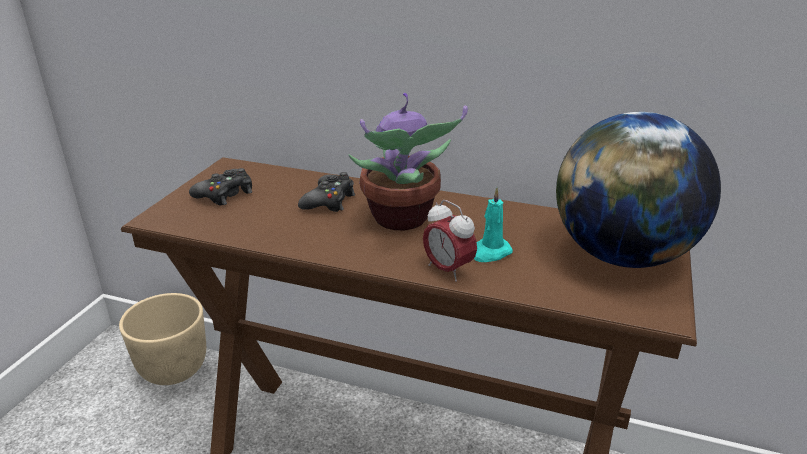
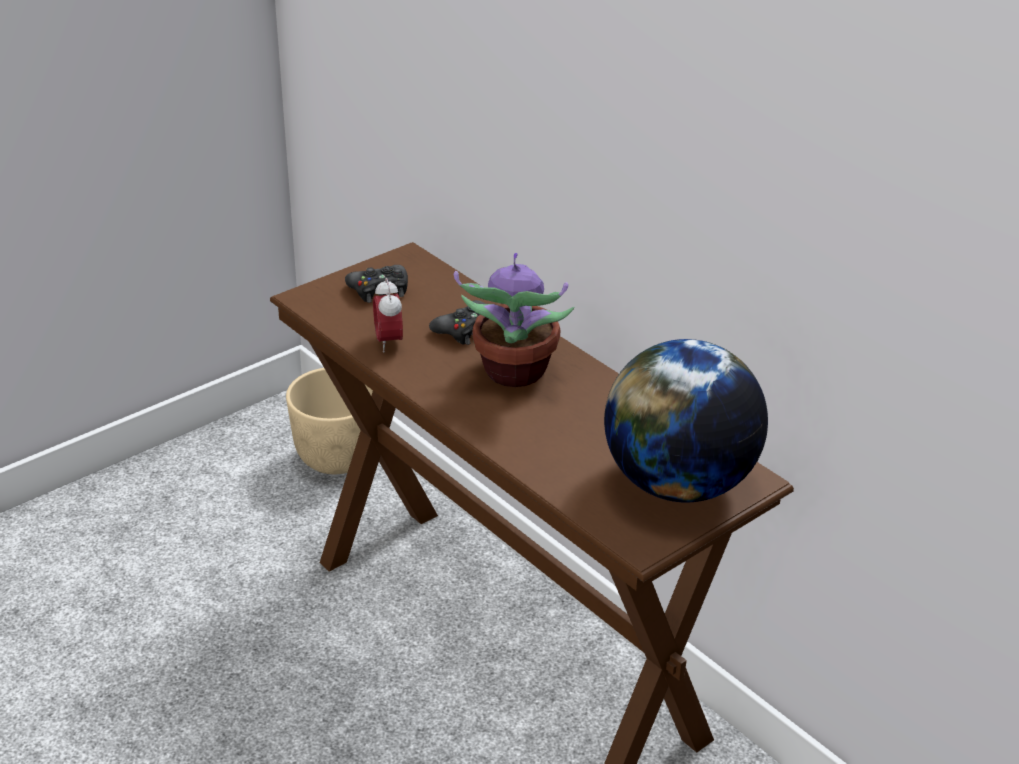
camera: 30 degrees right, 5 degrees up
alarm clock [423,200,477,282] -> alarm clock moved to [373,278,403,353]
turquoise candle [474,188,513,262] -> none

